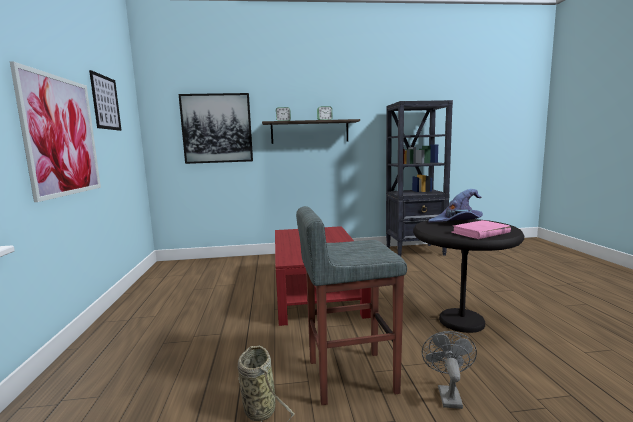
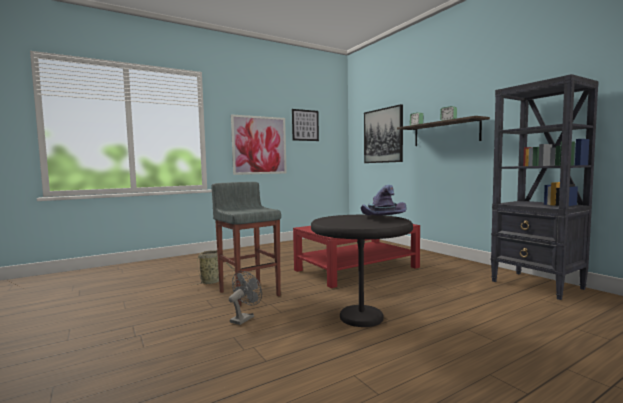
camera: 65 degrees right, 5 degrees down
grey fan [422,331,477,409] -> grey fan turned 45 degrees counterclockwise [229,271,262,325]
pink book [451,220,511,239] -> none

